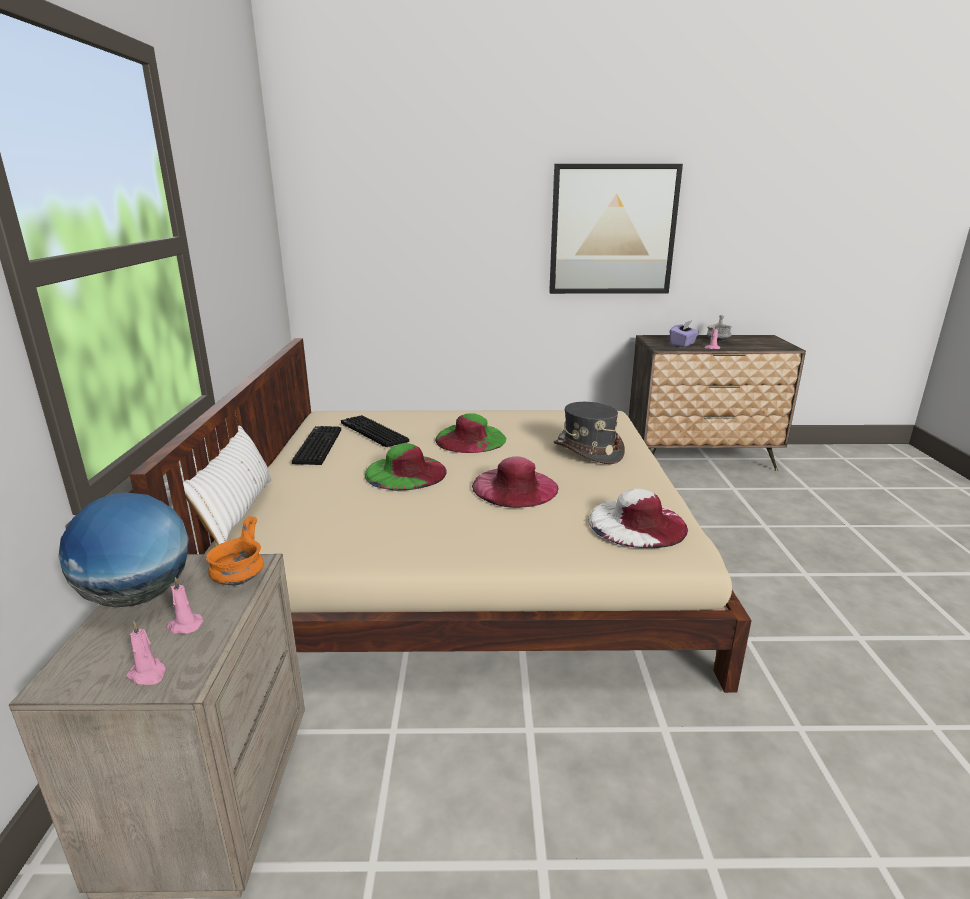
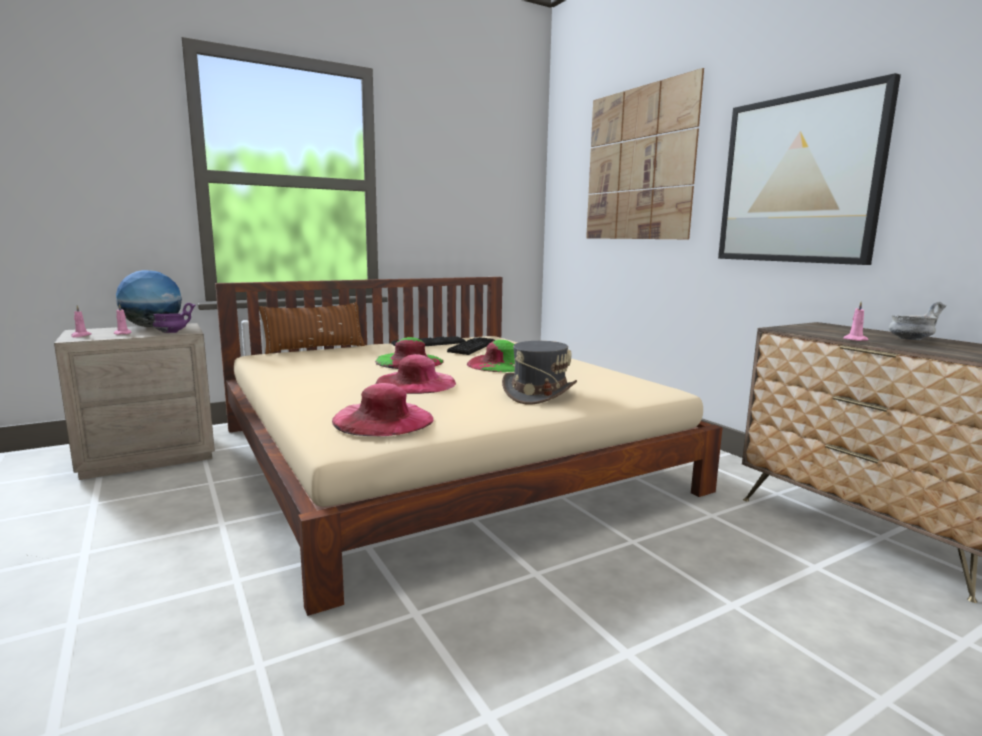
camera: 60 degrees right, 10 degrees down
white pillow [183,425,272,545] -> brown pillow [259,302,365,354]
orange bowl [206,516,264,586] -> purple bowl [153,303,196,333]
white hat [589,488,688,548] -> pink hat [332,383,433,436]
purple tissue box [670,320,699,347] -> none
none -> picture [586,68,704,240]

